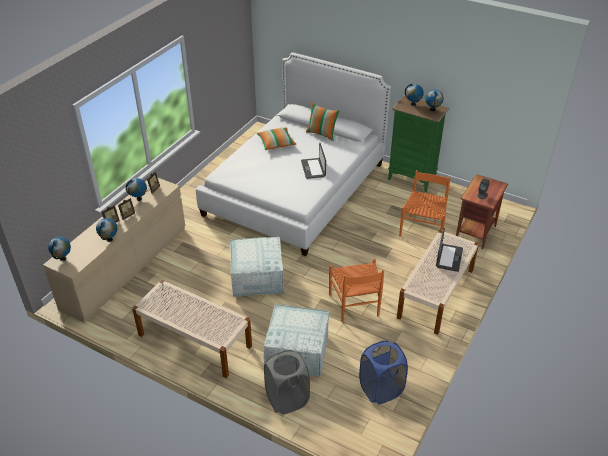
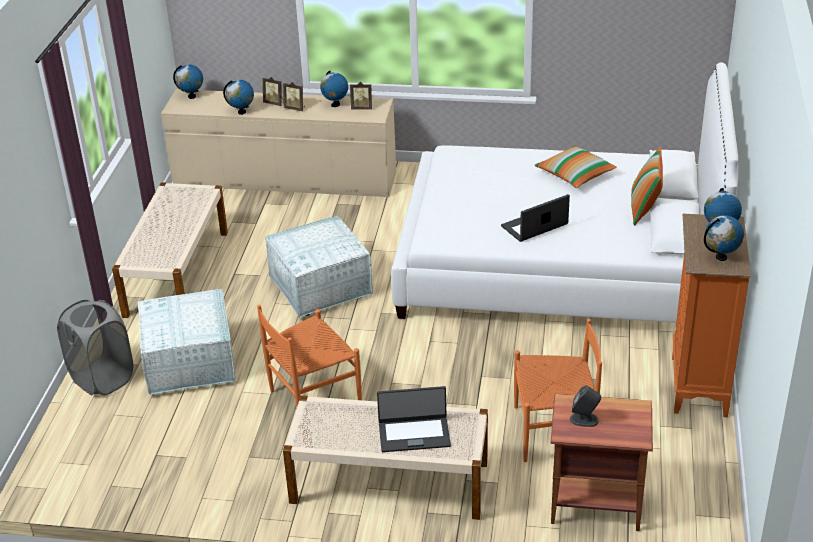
camera: 70 degrees right, 5 degrees down
blue laundry basket [359,341,408,404] -> none
green dresser [388,95,449,192] -> orange dresser [672,214,751,417]

